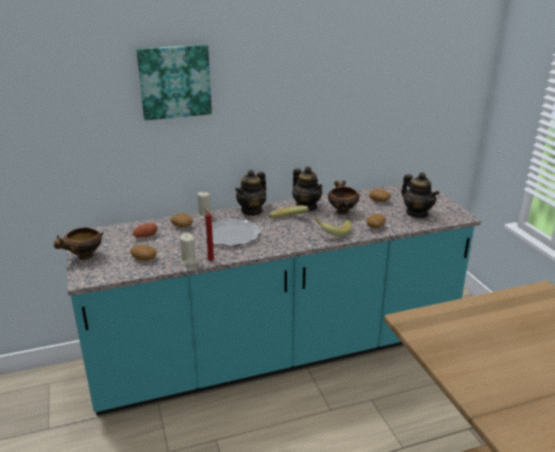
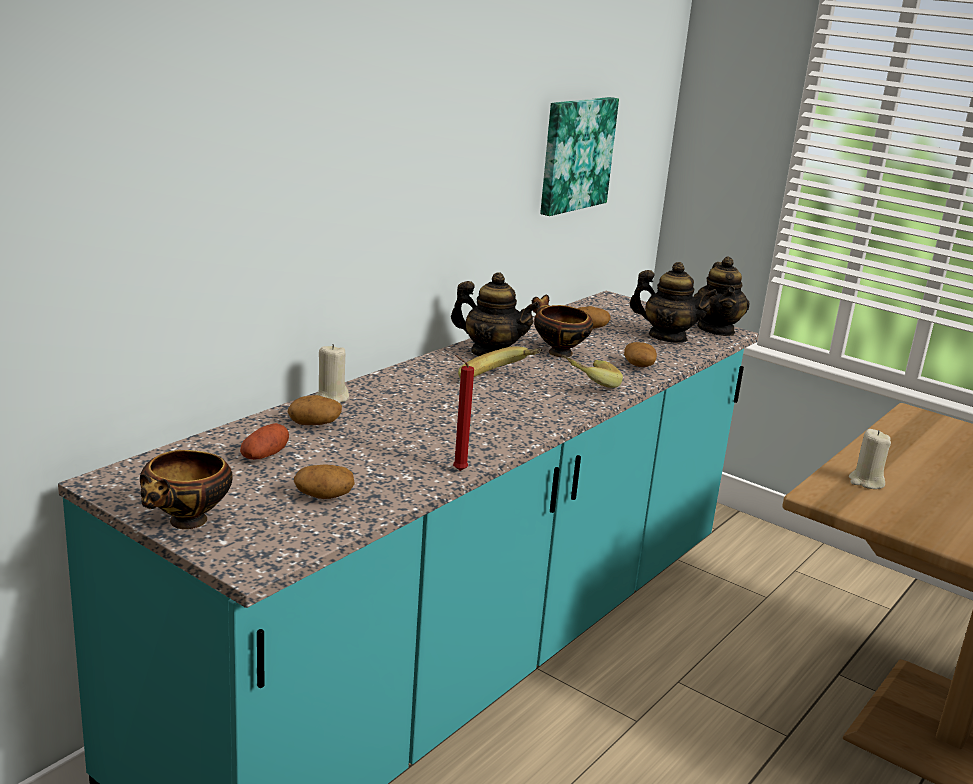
camera: 35 degrees left, 5 degrees down
picture [136,45,212,120] -> picture moved to [540,97,619,216]
beige candle [179,233,198,266] -> beige candle moved to [849,429,891,489]
plate [203,219,261,246] -> none
teapot [235,170,266,216] -> teapot moved to [693,256,749,336]

